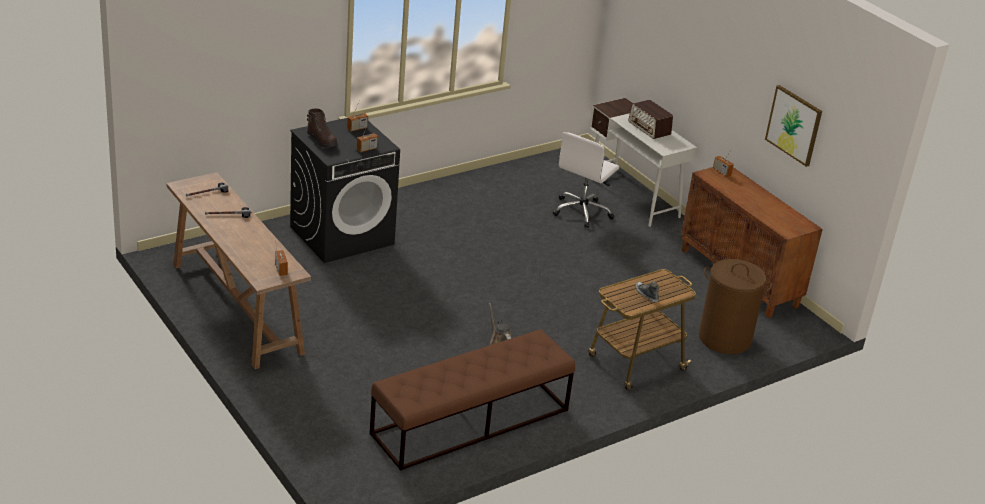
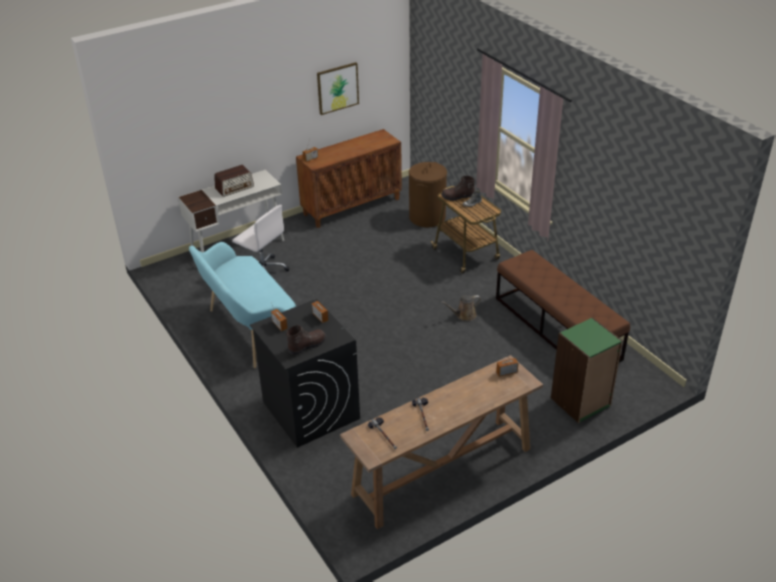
camera: 85 degrees left, 5 degrees up
none -> turquoise bench [189,242,296,368]
none -> brown boot [441,176,475,201]
none -> green bookcase [551,317,623,423]

